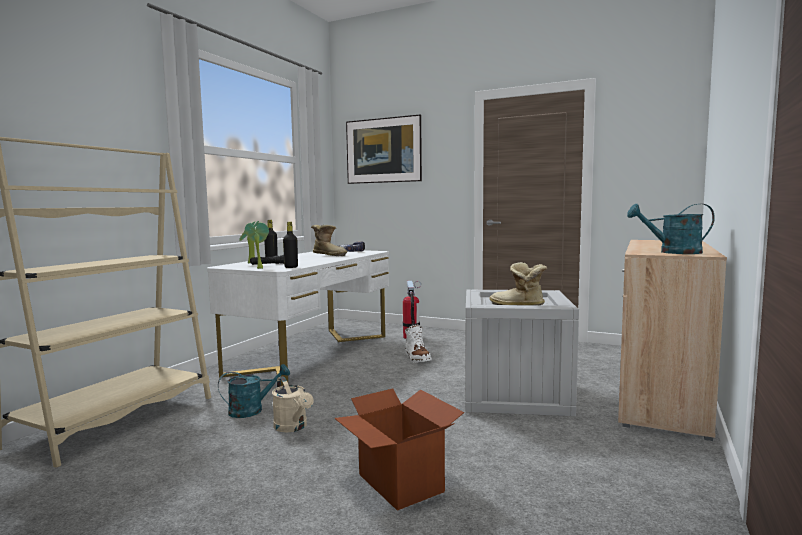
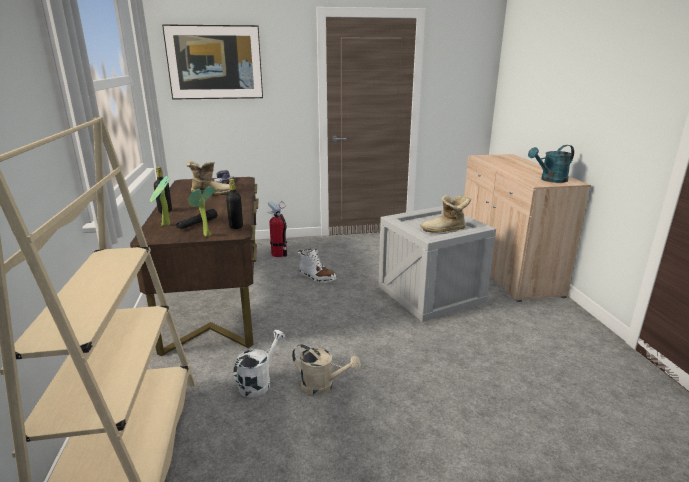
camera: 35 degrees left, 15 degrees up
white desk [207,250,389,386] -> brown desk [130,177,259,356]
turquoise watering can [218,364,290,418] -> white watering can [233,330,285,398]
cardboard box [334,388,464,511] -> none

